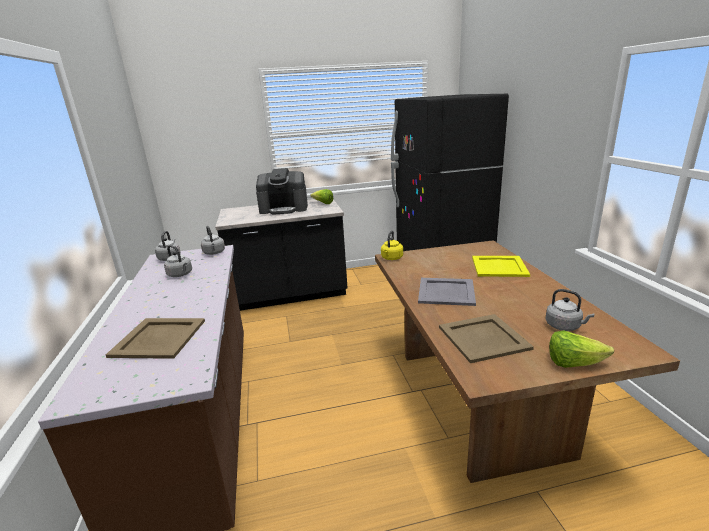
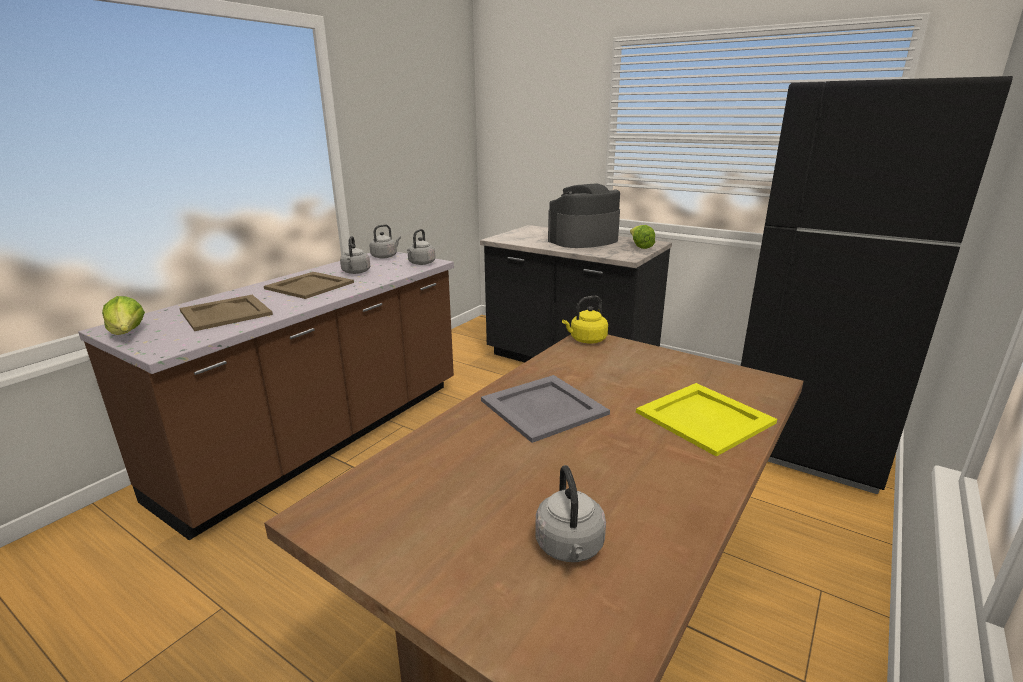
camera: 45 degrees right, 0 degrees up
coffee machine [256,168,308,215] -> coffee machine turned 105 degrees clockwise [548,184,620,248]
beige tray [439,314,534,363] -> beige tray moved to [264,272,354,299]
lettuce [549,330,614,368] -> lettuce moved to [102,296,145,335]

